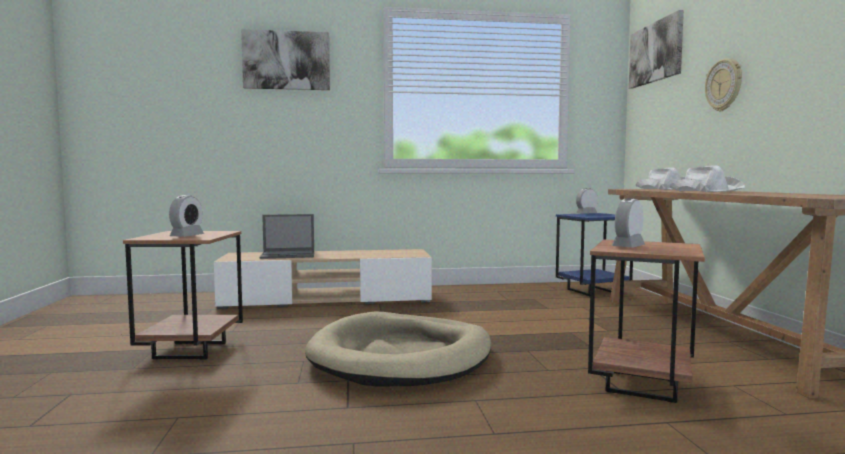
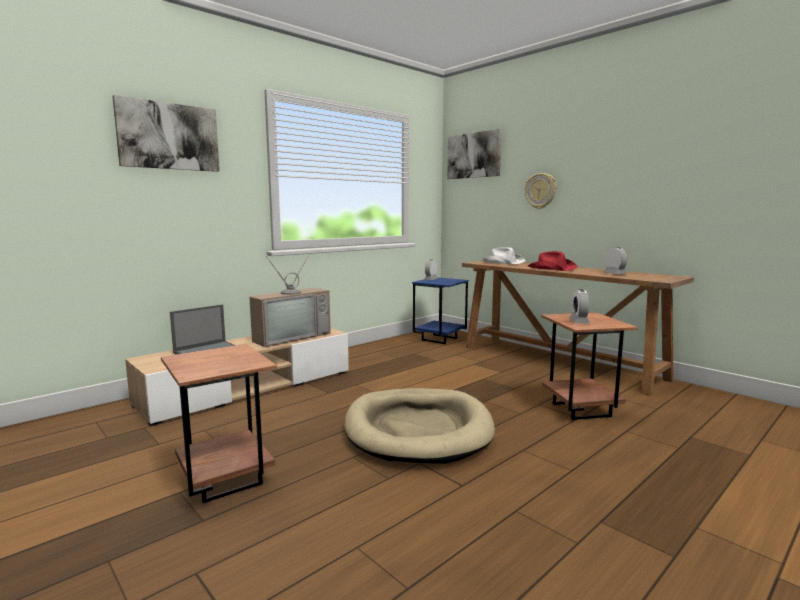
camera: 35 degrees left, 5 degrees up
alarm clock [169,195,204,237] -> alarm clock moved to [604,247,627,274]
white hat [669,165,745,192] -> red hat [528,251,578,271]
none -> television [249,253,331,347]

